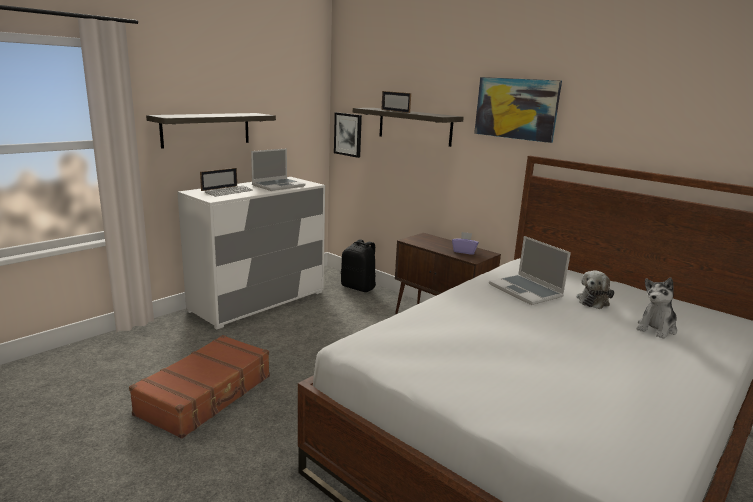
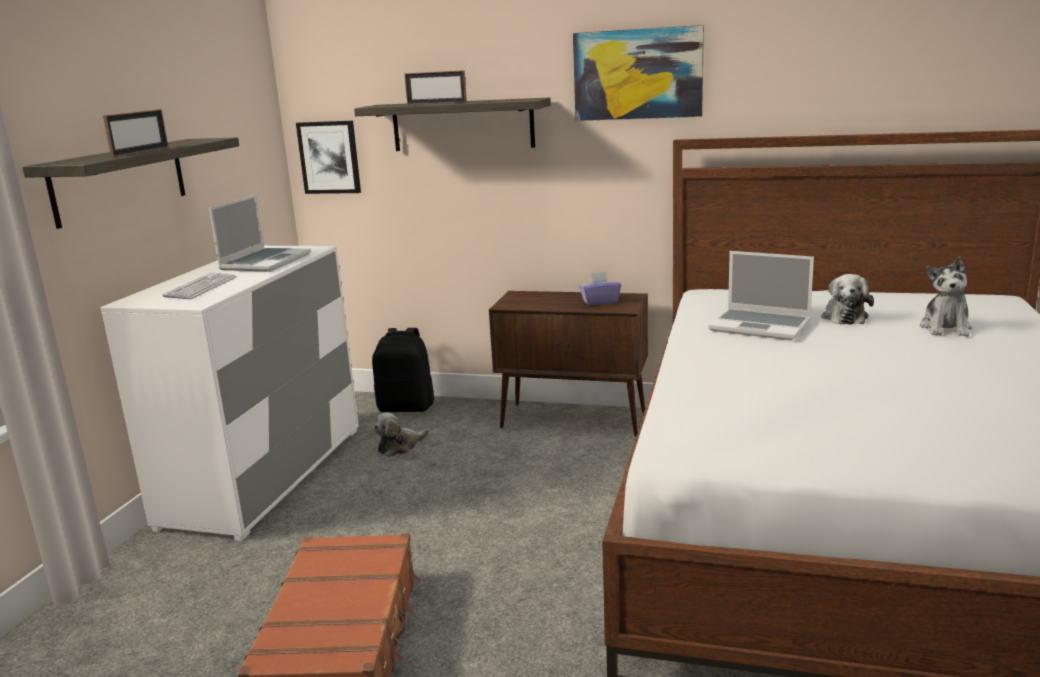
camera: 25 degrees left, 0 degrees up
picture frame [200,168,237,191] -> picture frame moved to [103,109,168,157]
none -> plush toy [374,412,429,457]

